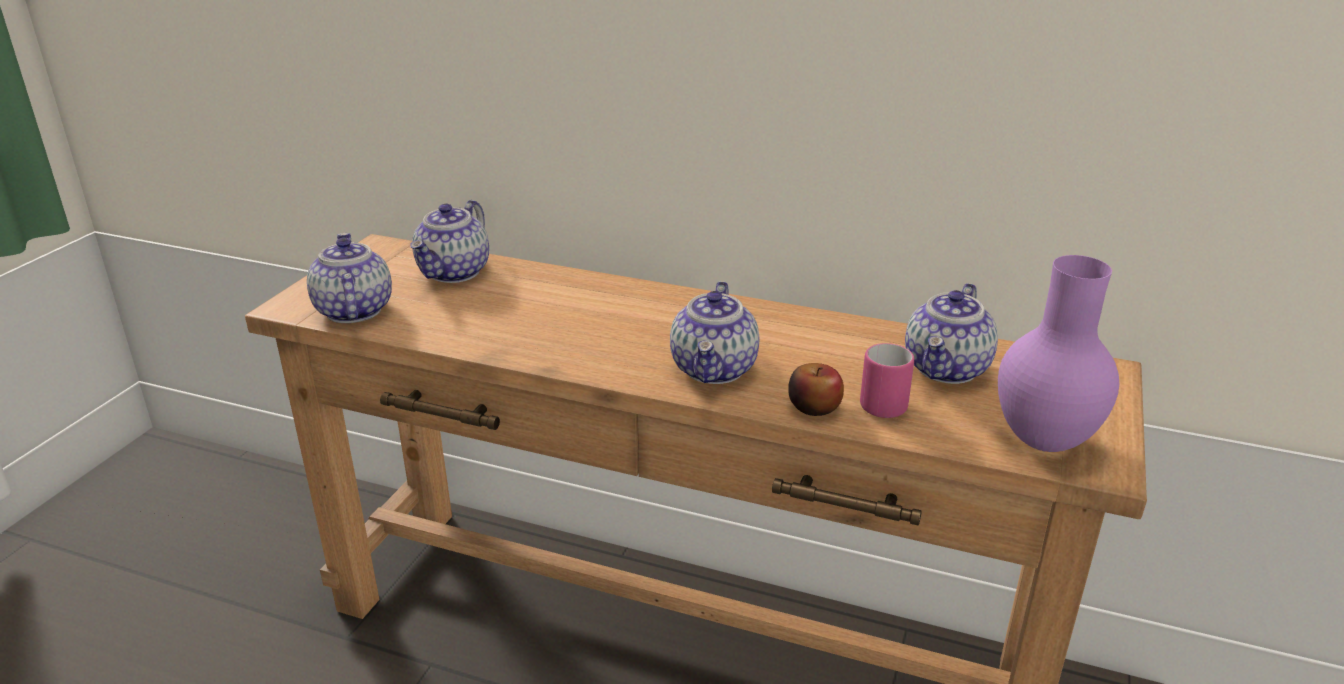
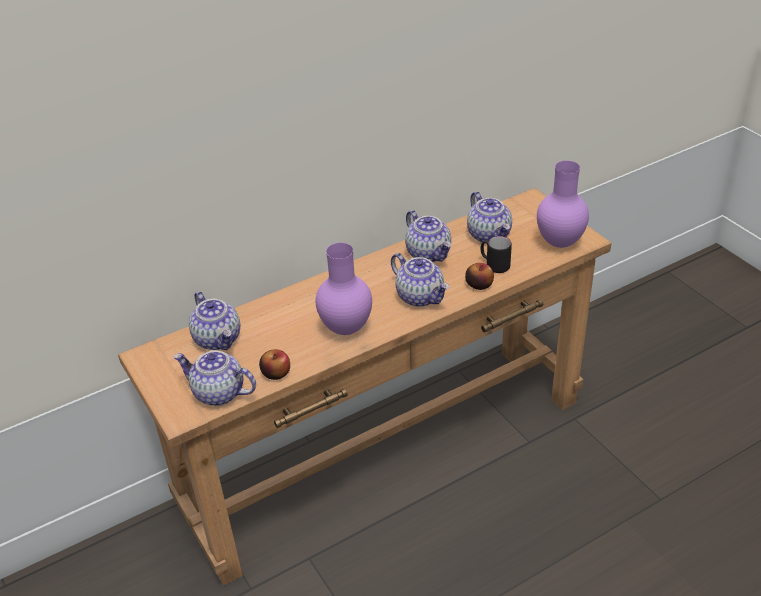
camera: 50 degrees left, 10 degrees up
pink mug [860,343,914,418] -> black mug [480,236,512,273]
none -> apple [259,349,290,380]
none -> purple vase [316,243,372,335]
none -> teapot [405,210,451,262]

